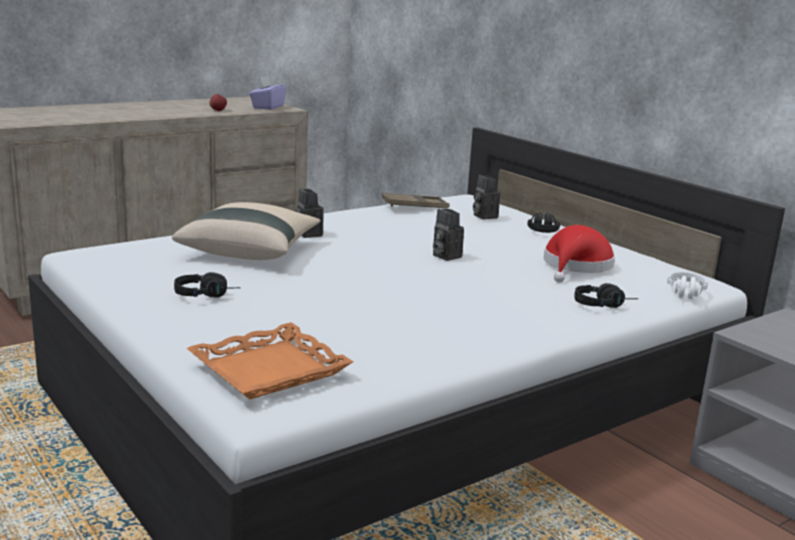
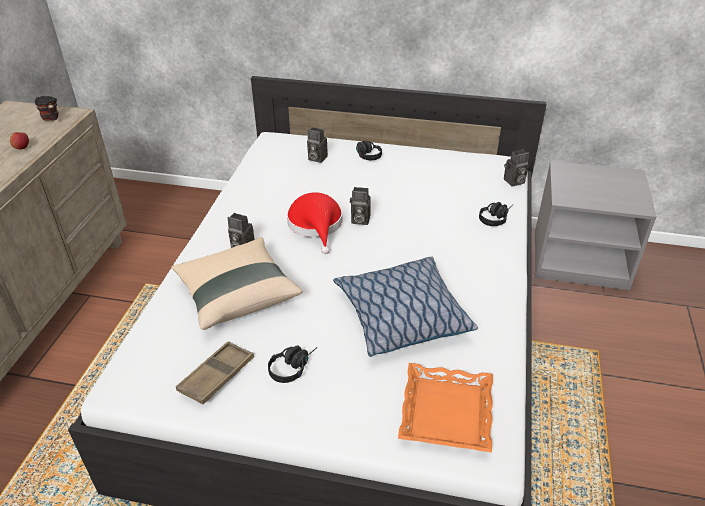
camera: 40 degrees left, 20 degrees up
purple tissue box [249,76,286,110] -> mug [35,96,58,121]
brown tray [382,193,450,208] -> brown tray moved to [176,341,254,404]
red hat [544,225,615,283] -> red hat moved to [287,192,343,254]
white headphones [667,272,708,299] -> camera [504,149,529,186]
none -> pillow [333,256,478,357]

